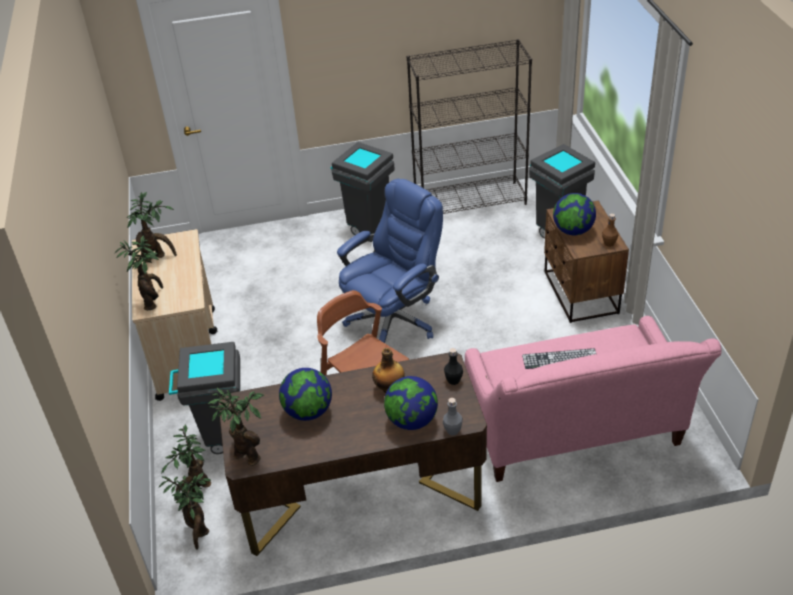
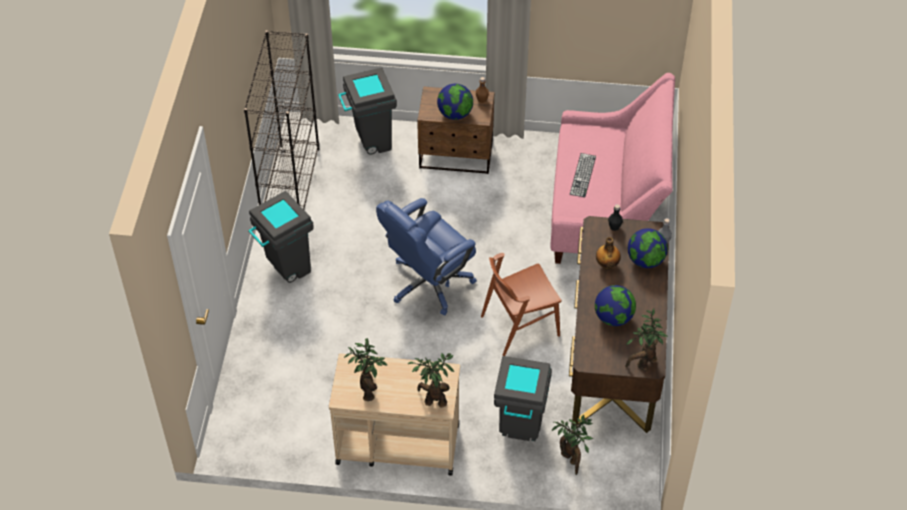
camera: 75 degrees left, 10 degrees up
potted plant [159,473,211,550] -> none
blue office chair [337,179,443,343] -> blue office chair turned 105 degrees counterclockwise [376,198,477,316]

